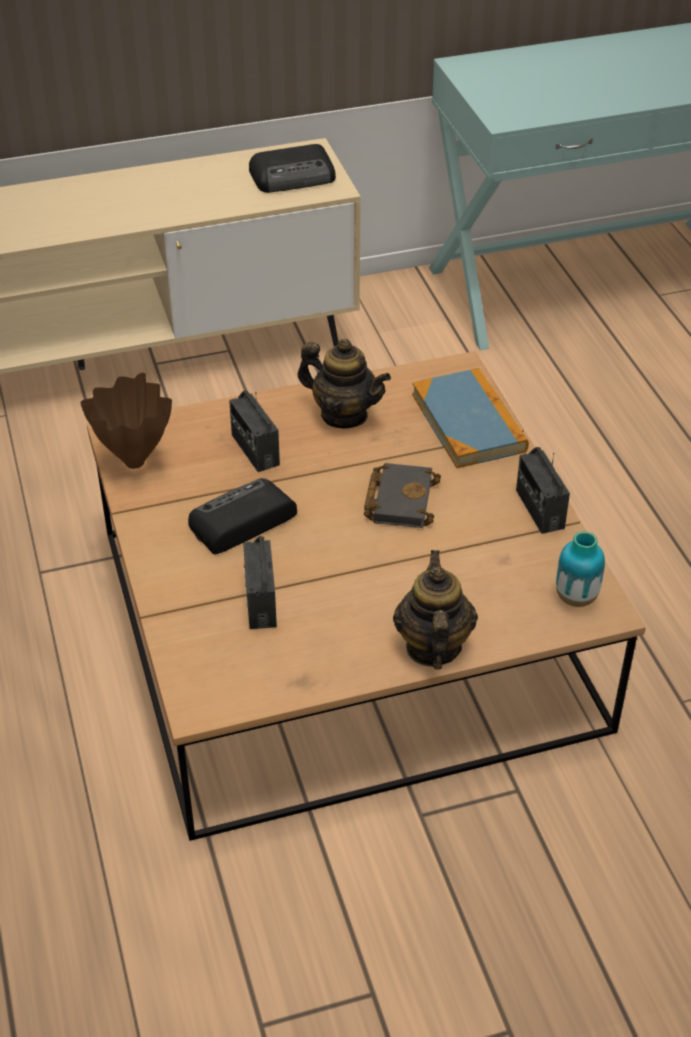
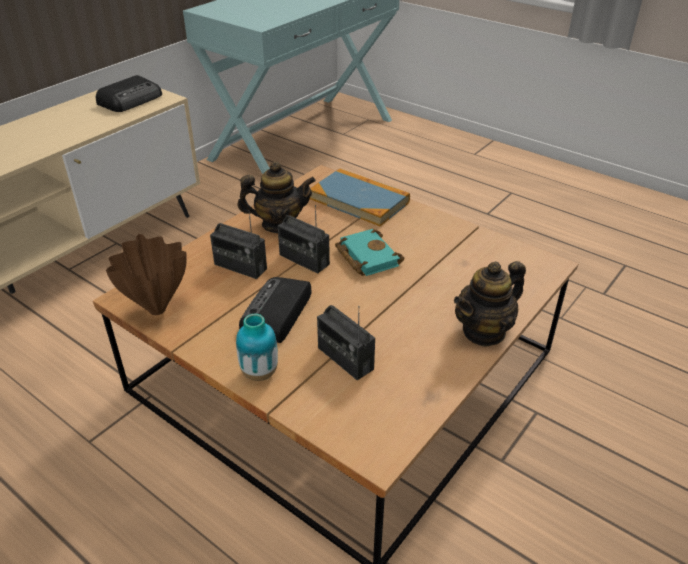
camera: 35 degrees left, 5 degrees down
black book [364,463,441,528] -> turquoise book [335,229,404,276]
teapot [393,550,478,670] -> teapot turned 90 degrees counterclockwise [454,261,526,347]
radio [516,447,570,534] -> radio moved to [278,205,330,274]
vase [556,531,605,607] -> vase moved to [236,314,278,381]

